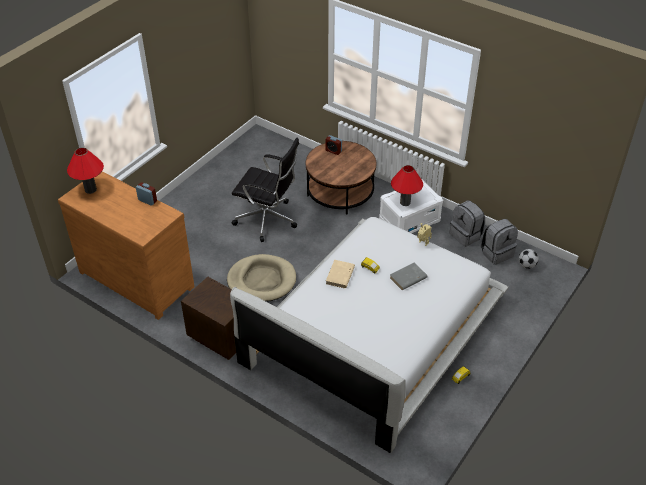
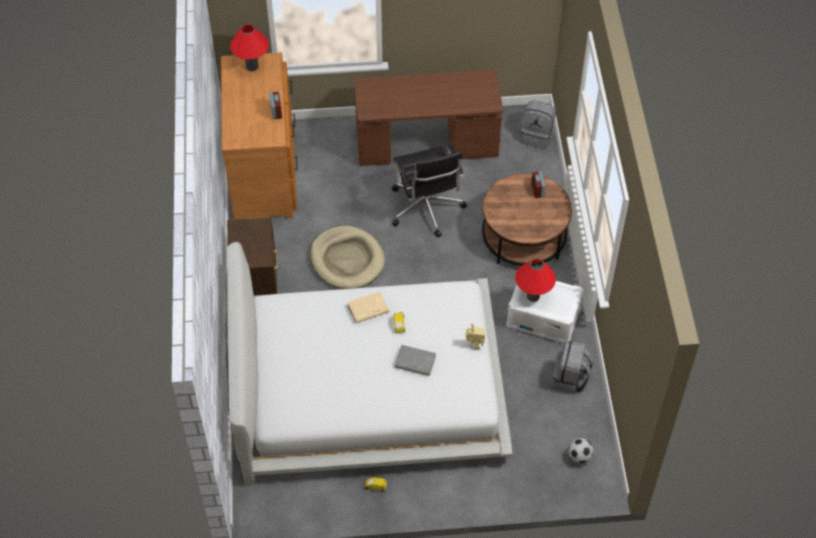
camera: 50 degrees right, 10 degrees up
grey backpack [480,219,518,265] -> grey backpack moved to [520,101,556,149]
none -> brown desk [354,70,503,166]

